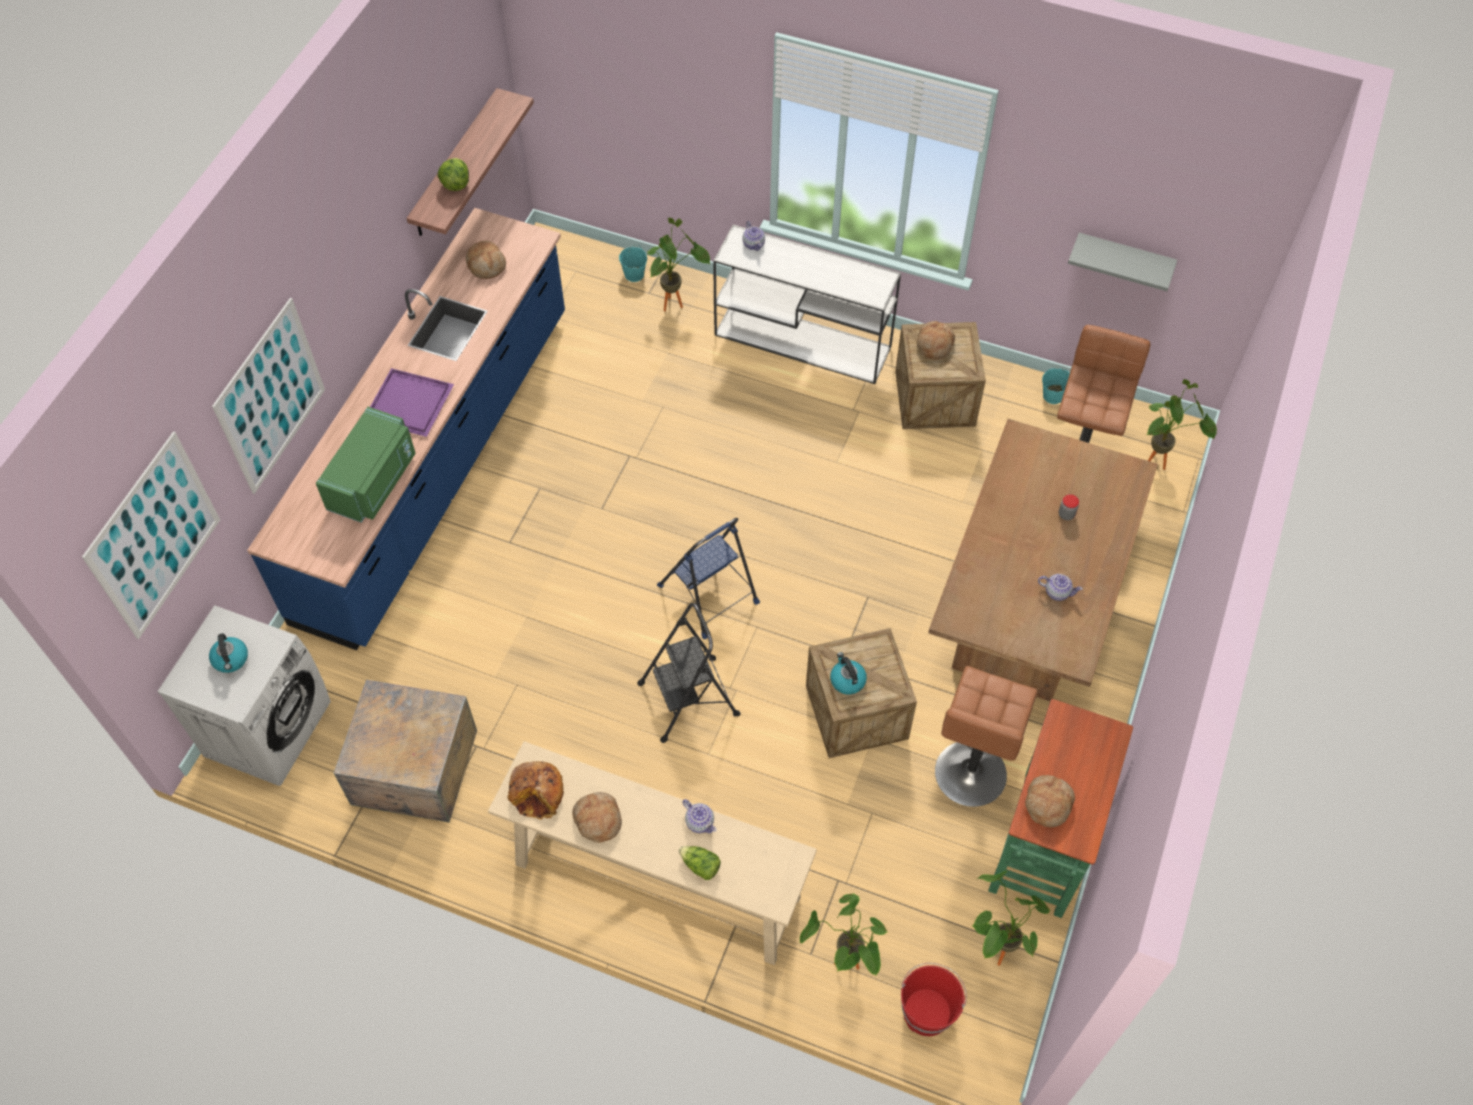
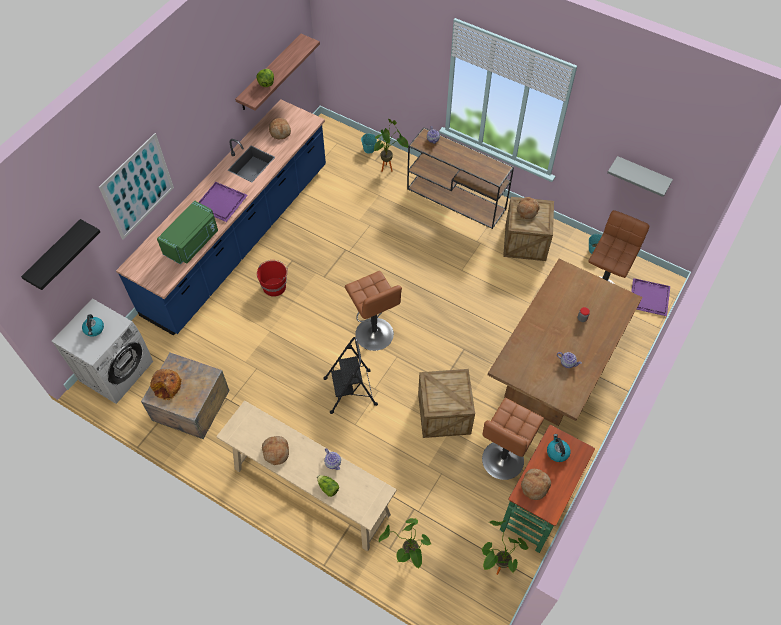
camera: 10 degrees right, 0 degrees up
picture [82,431,220,639] -> black shelf [21,219,100,290]
bread [507,761,564,820] -> bread moved to [150,369,182,400]
blue step ladder [657,518,760,639] -> brown stool [345,271,402,351]
white console table [713,225,901,384] -> brown console table [407,127,514,229]
kettle [830,652,867,694] -> kettle moved to [547,434,571,462]
red bucket [901,963,967,1036] -> red bucket moved to [257,260,288,297]
potted plant [1146,379,1217,470] -> purple tray [631,278,670,316]

